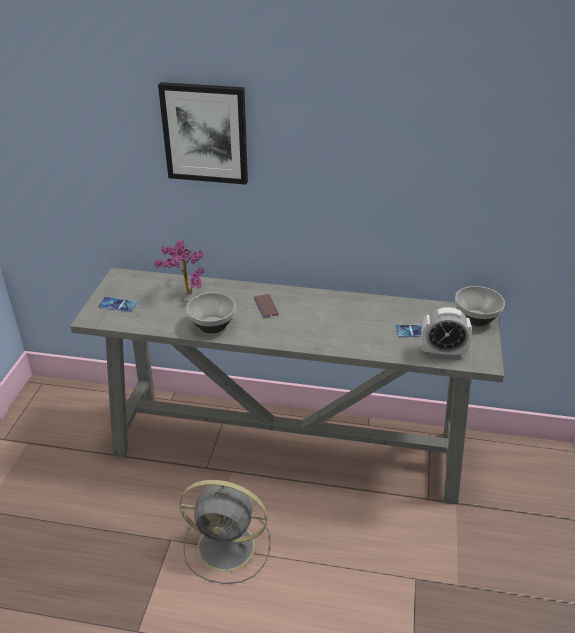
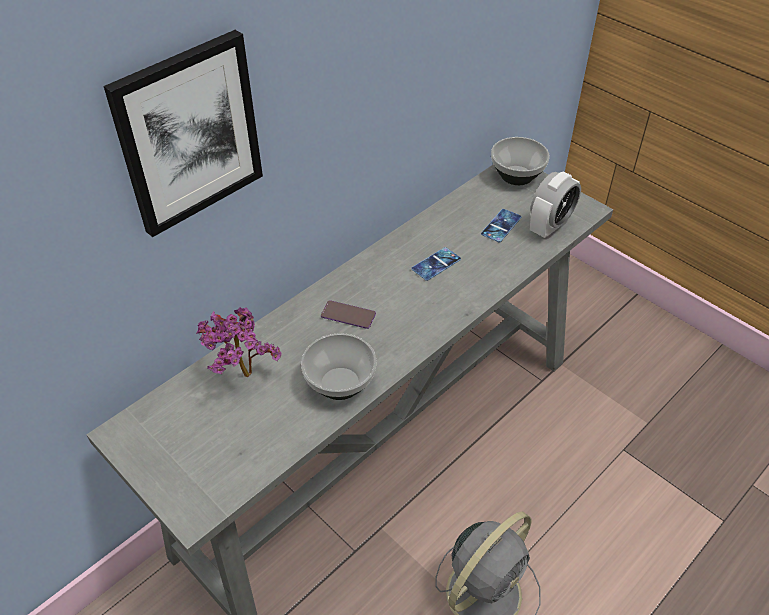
camera: 55 degrees left, 10 degrees up
phone [98,297,138,312] -> phone moved to [412,247,461,281]

